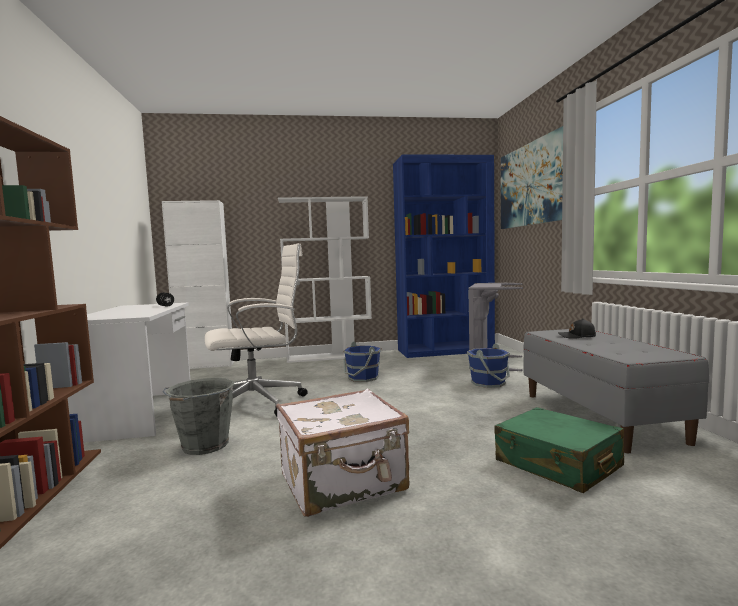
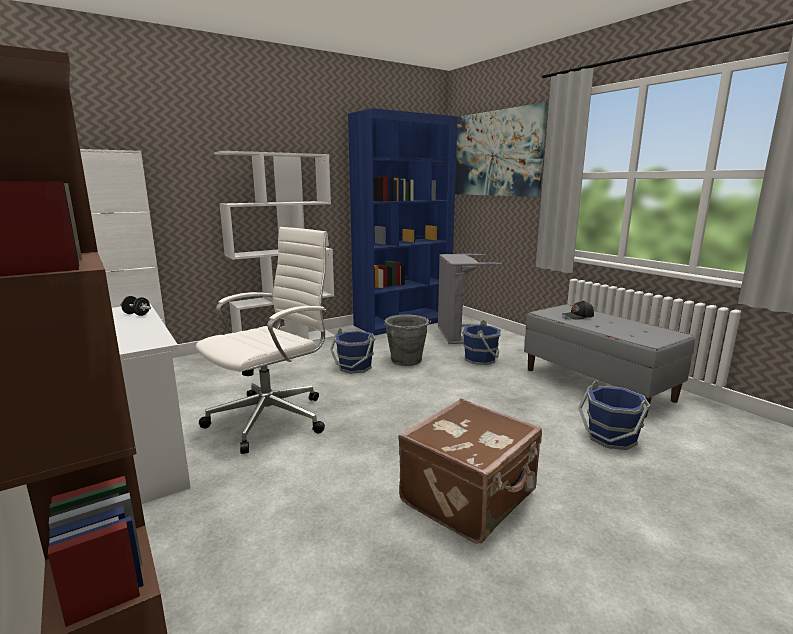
camera: 25 degrees left, 10 degrees up
grey bucket [163,378,234,455] -> grey bucket moved to [384,314,431,366]
white suitcase [276,389,410,517] -> brown suitcase [398,398,542,543]
green suitcase [494,407,624,493] -> blue bucket [578,381,650,450]

